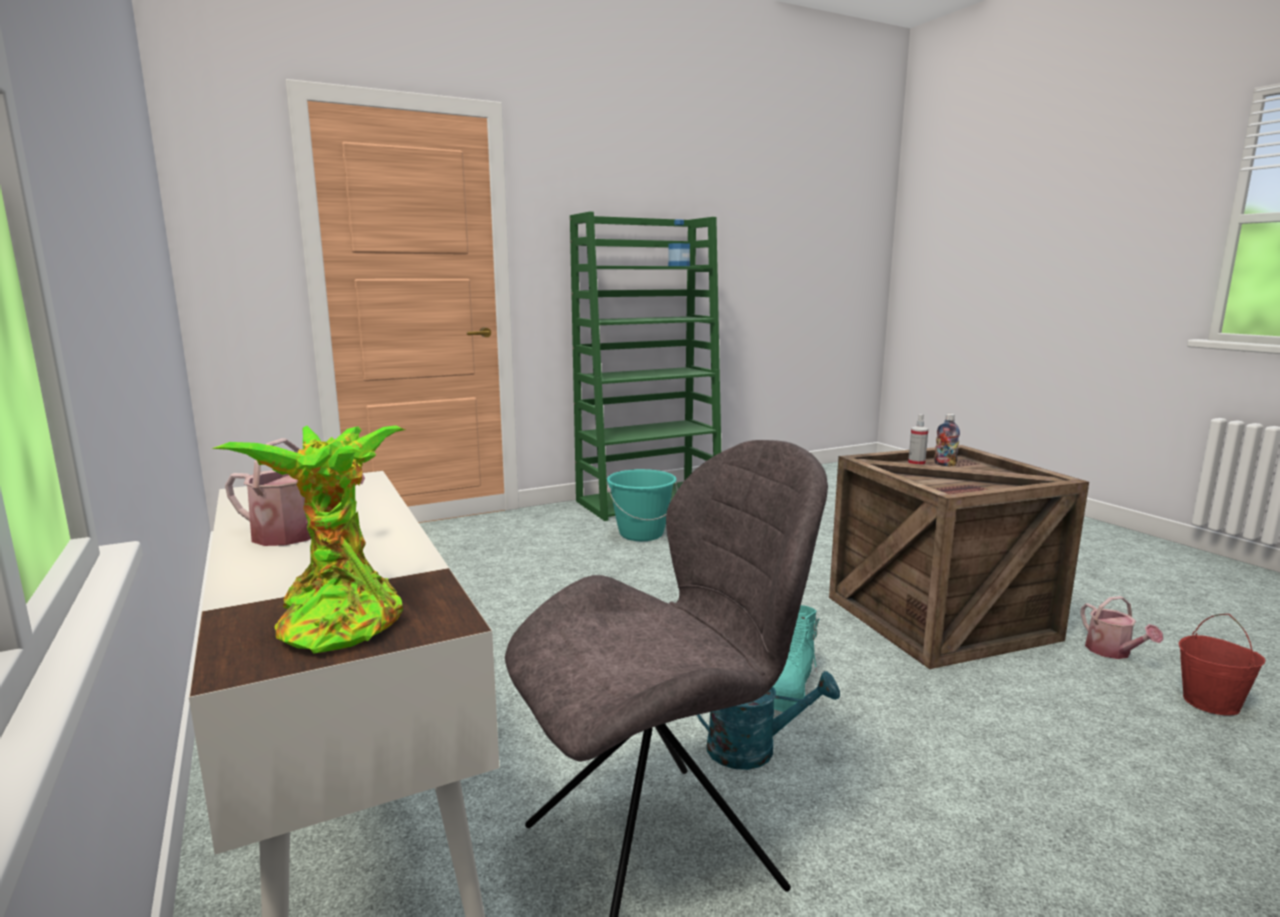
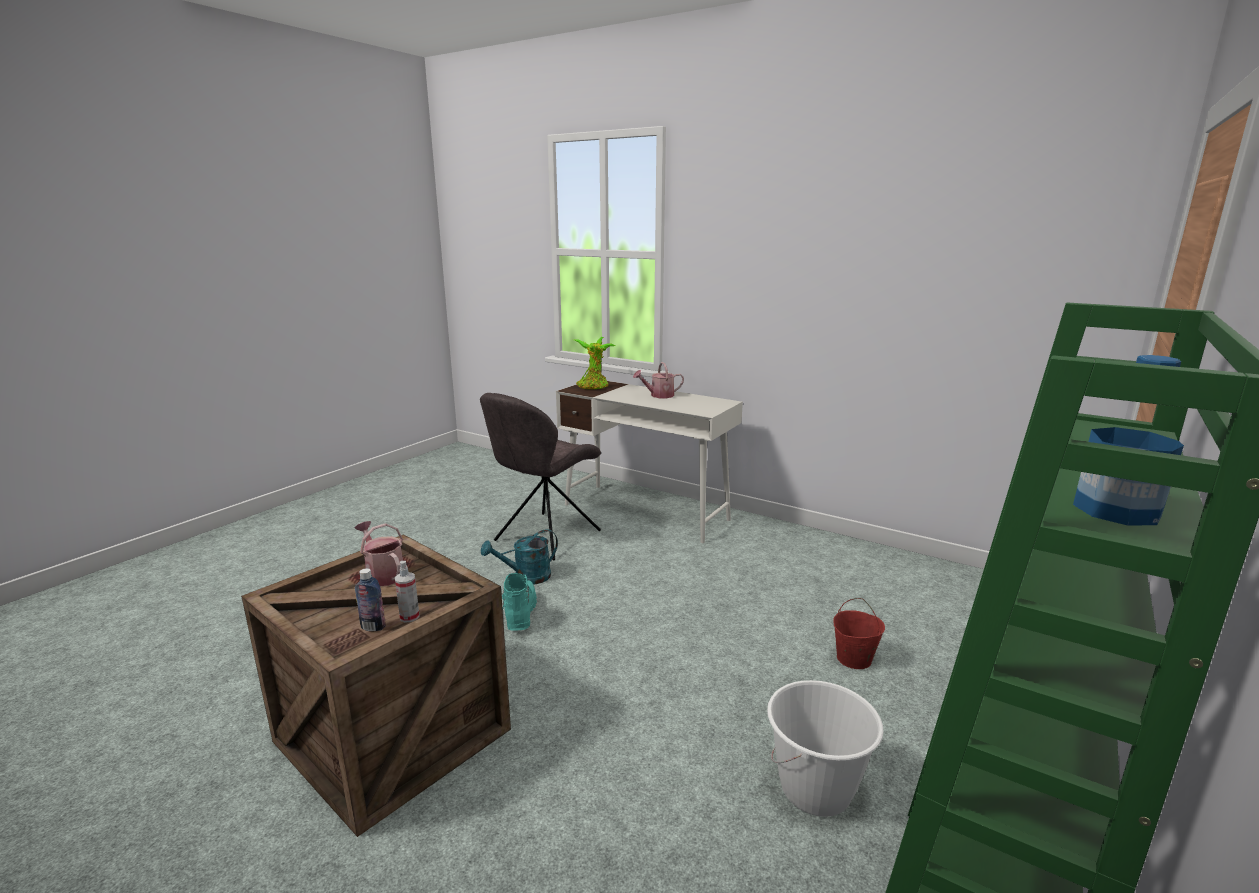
camera: 150 degrees right, 5 degrees up
turquoise bucket [607,469,678,541] -> white bucket [767,680,884,817]
watering can [1080,596,1163,659] -> watering can moved to [354,521,403,586]
red bucket [1179,614,1265,715] -> red bucket moved to [833,598,885,669]

